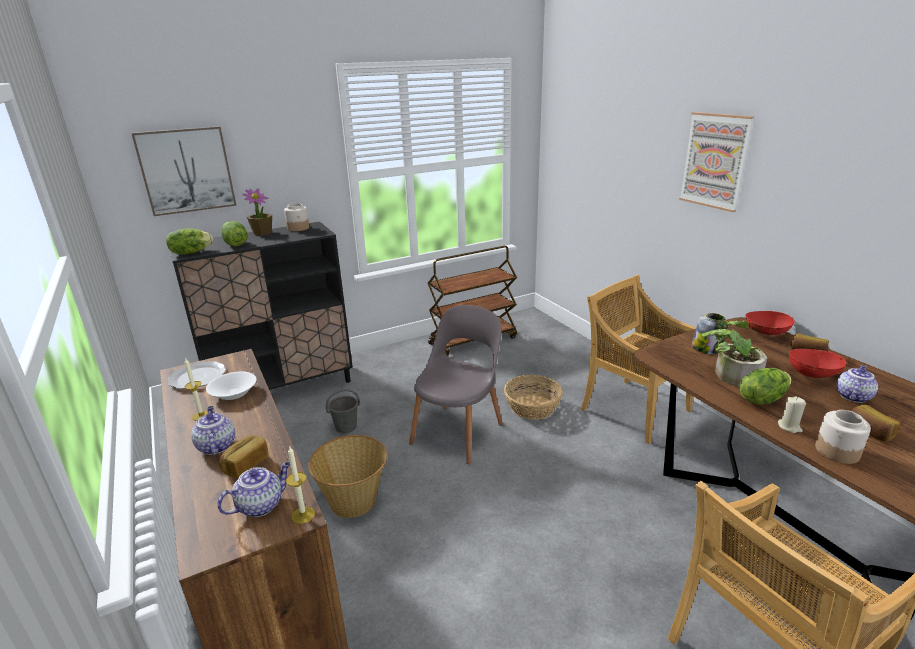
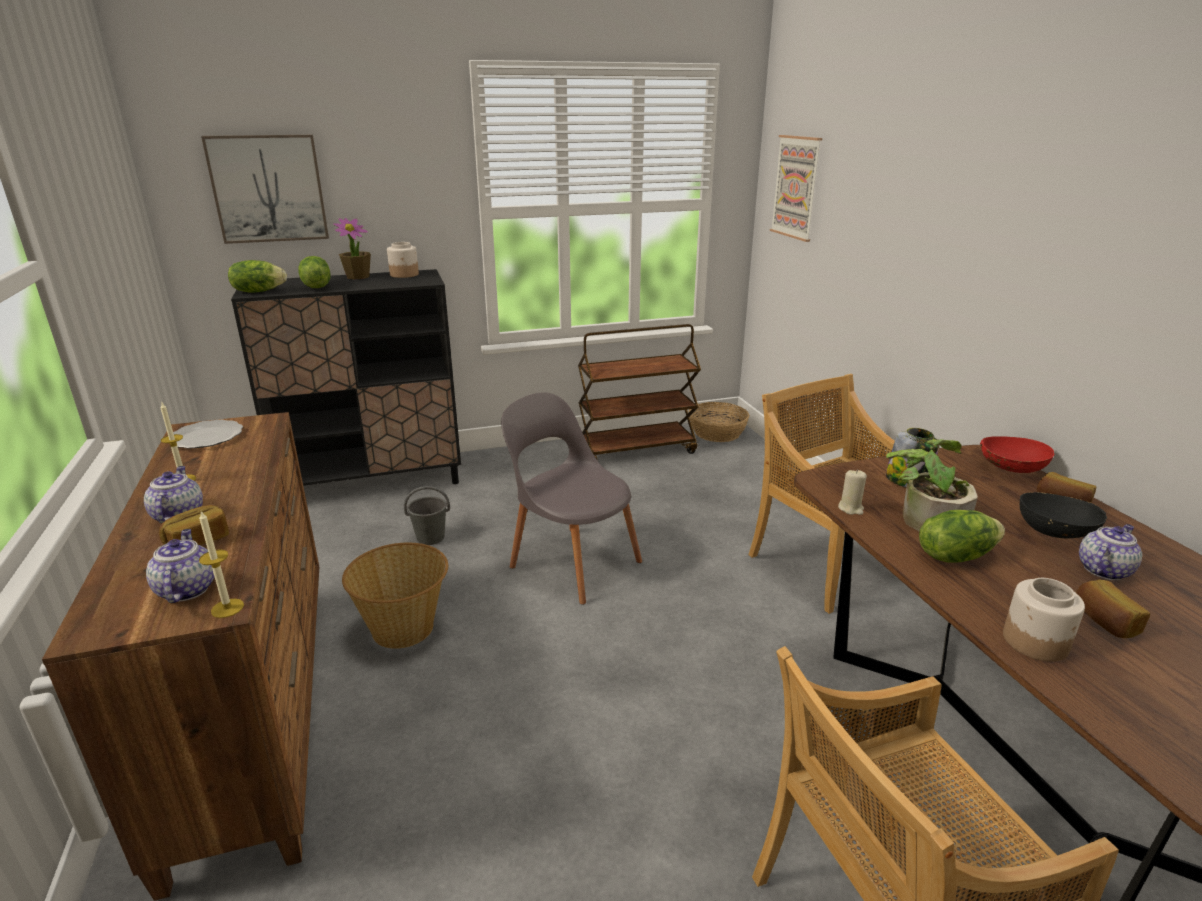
camera: 10 degrees right, 0 degrees up
white bowl [206,372,257,400] -> none
teapot [217,462,290,517] -> teapot turned 75 degrees counterclockwise [146,529,215,603]
grey chair [409,305,503,464] -> grey chair turned 90 degrees counterclockwise [501,392,642,605]
basket [504,375,563,420] -> basket moved to [689,402,749,442]
picture [679,112,754,212] -> picture moved to [770,135,822,242]
beige candle [778,397,806,433] -> beige candle moved to [838,470,867,515]
red bowl [789,349,847,378] -> black bowl [1020,492,1107,538]

